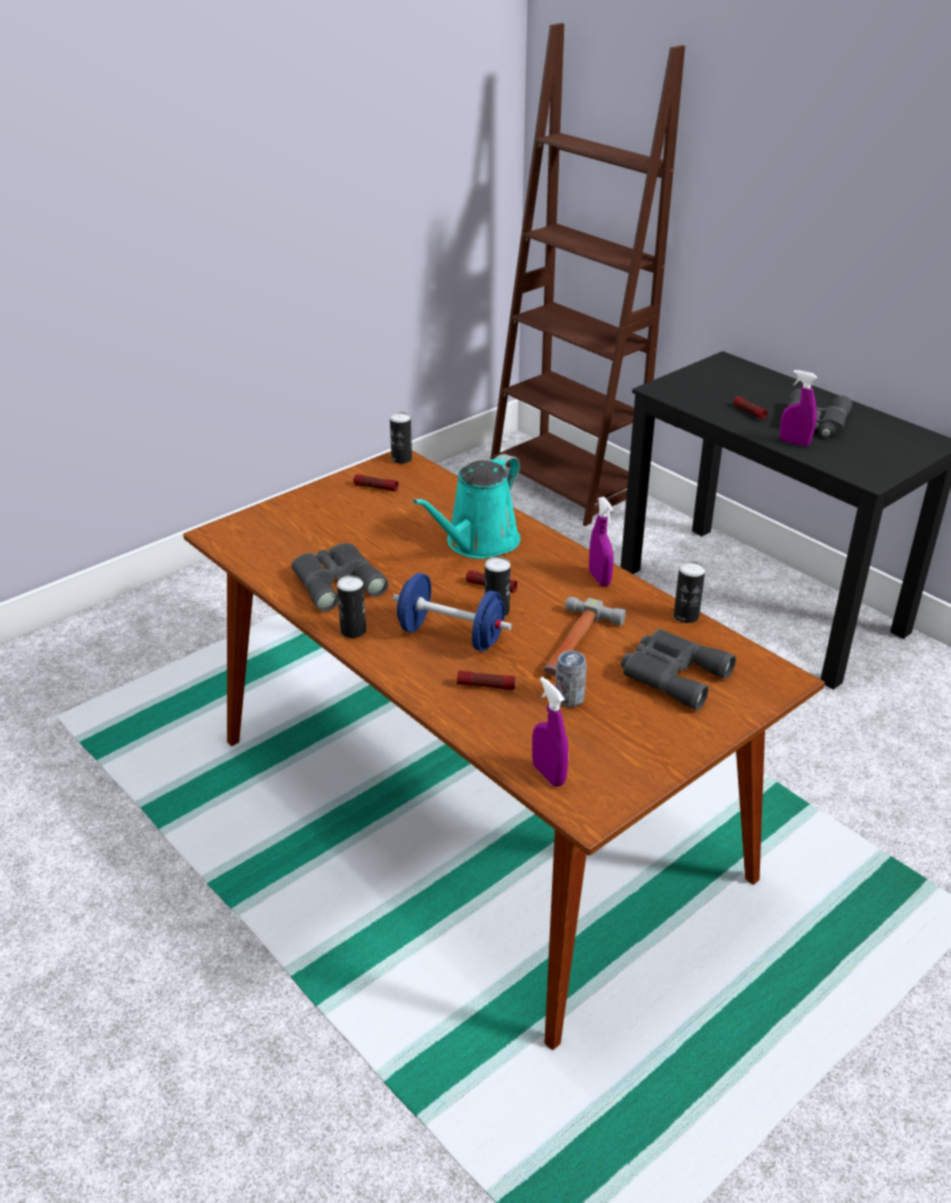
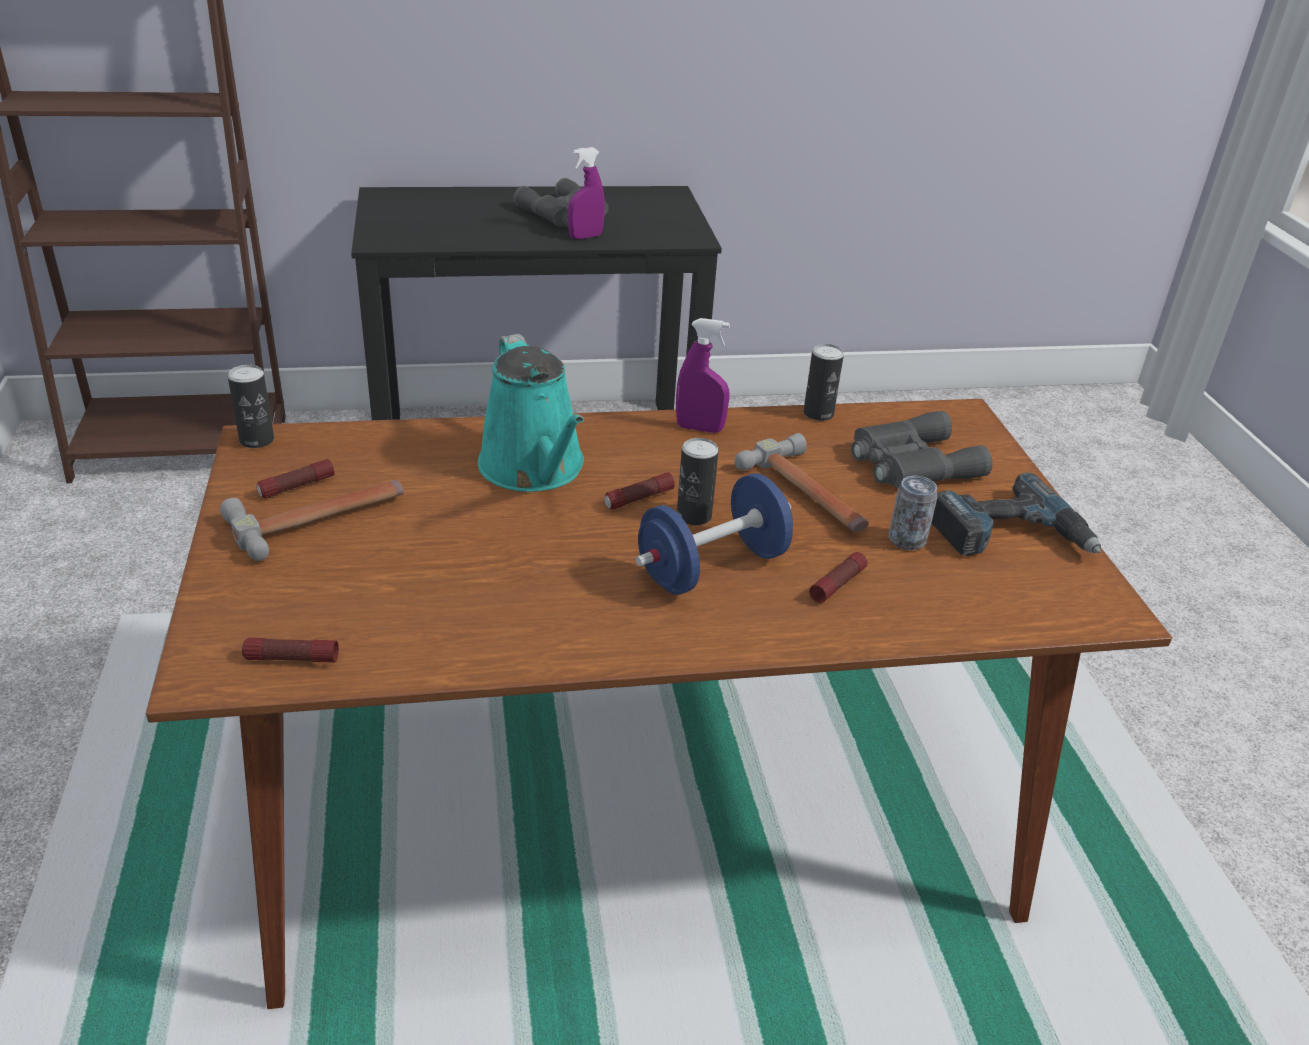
camera: 60 degrees left, 0 degrees up
grey binoculars [291,543,388,612] -> none
can [337,575,366,638] -> none
purple spray bottle [532,677,568,787] -> none
flashlight [734,396,768,419] -> flashlight moved to [242,638,339,663]
none -> hammer [220,480,404,561]
none -> power drill [932,472,1101,556]

